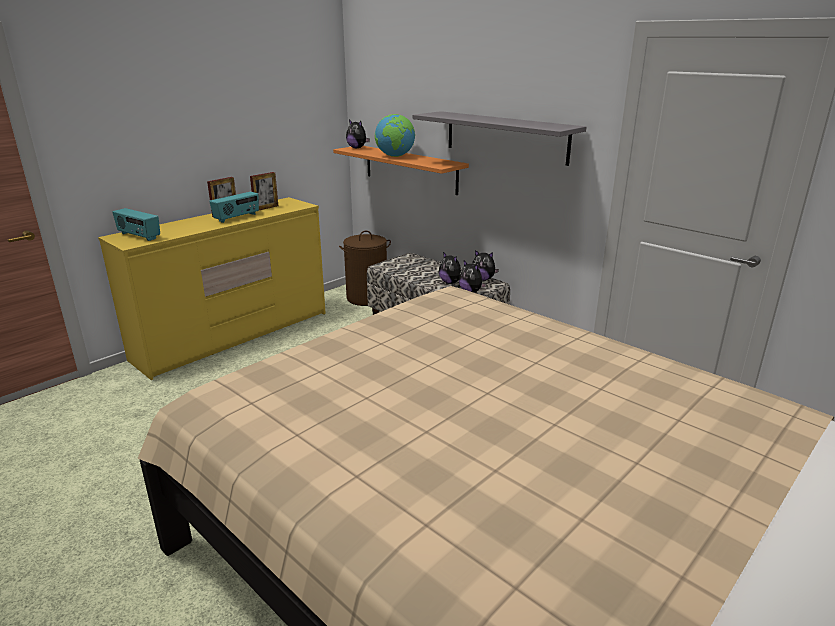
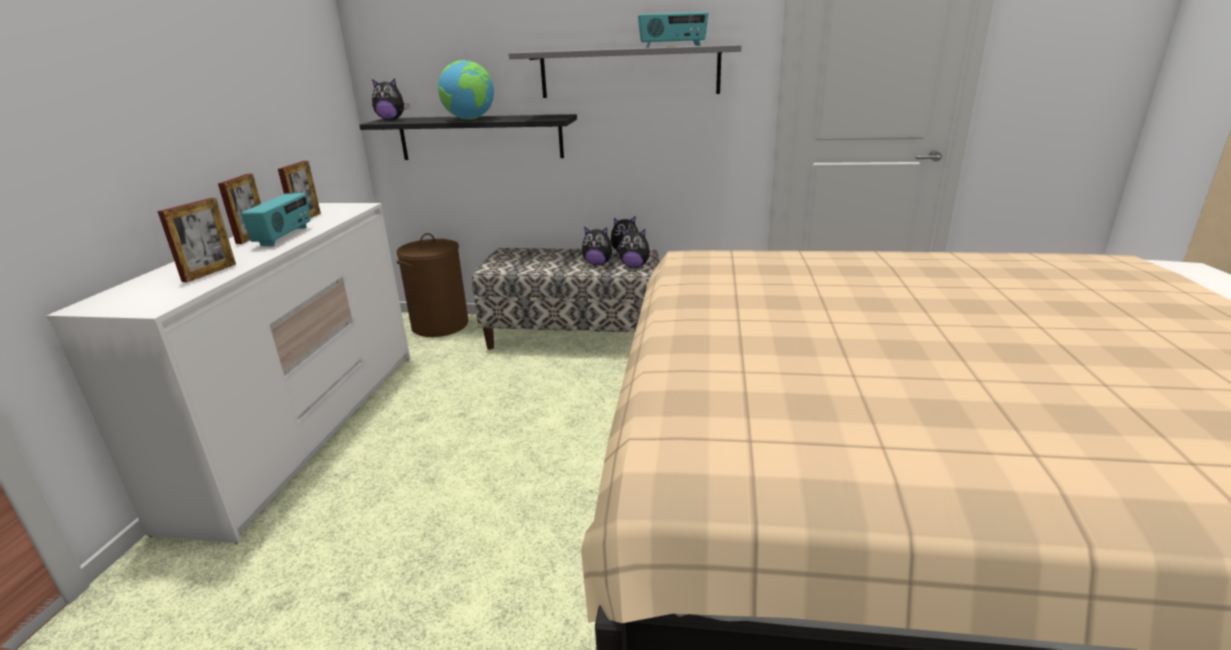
camera: 35 degrees left, 0 degrees up
yellow dresser [98,197,326,380] -> white dresser [46,203,410,544]
radio [112,208,160,241] -> radio moved to [638,12,708,48]
orange shelf [333,146,469,195] -> black shelf [359,114,577,160]
none -> picture frame [157,198,236,282]

